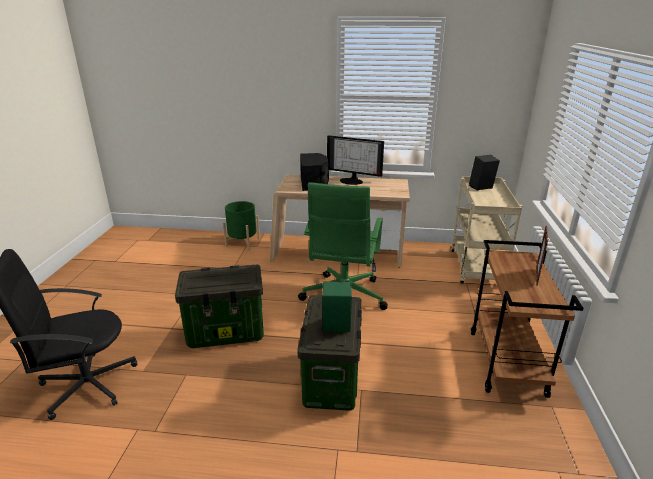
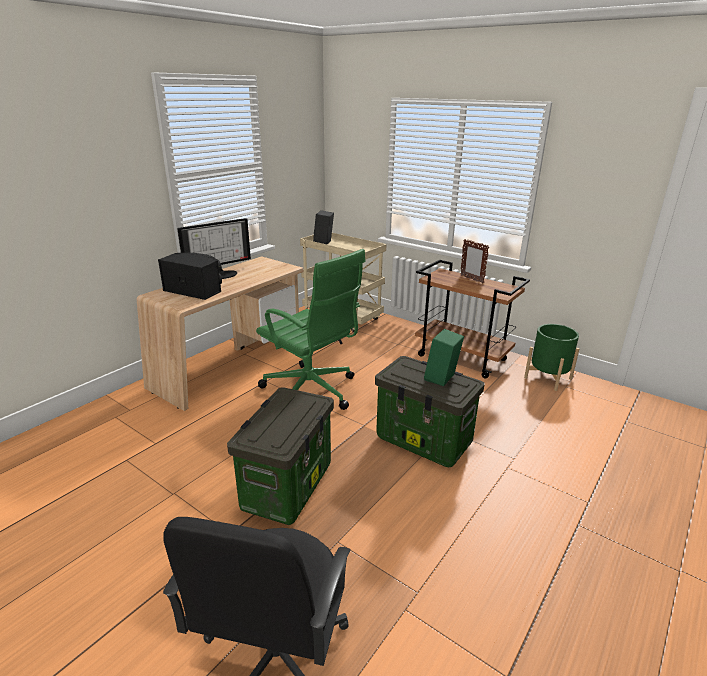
camera: 60 degrees left, 0 degrees up
green planter [223,201,260,250] -> green planter moved to [524,324,579,391]

